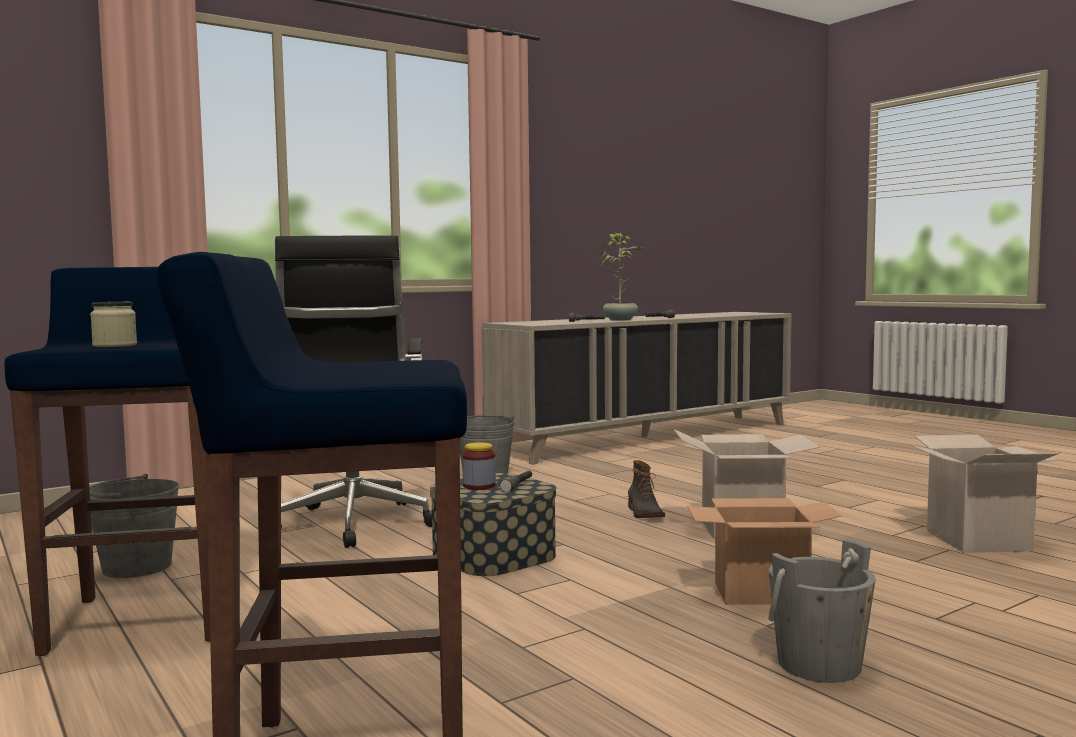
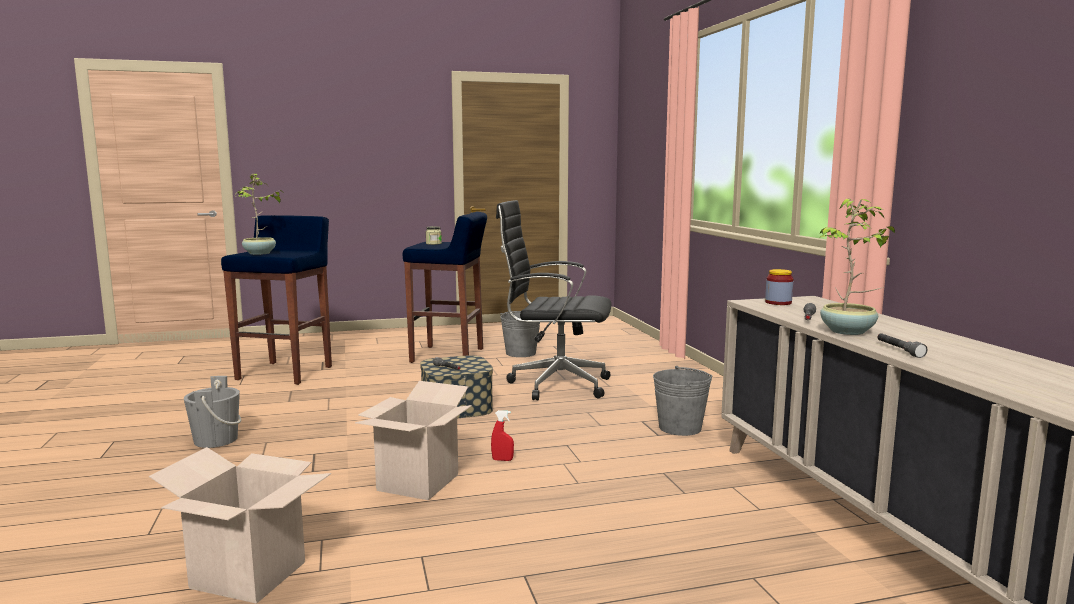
camera: 110 degrees right, 5 degrees up
jar [462,442,496,490] -> jar moved to [765,269,793,305]
boot [628,460,665,518] -> red spray bottle [491,410,514,461]
cardboard box [687,498,842,605] -> none
none -> potted plant [235,174,285,255]

